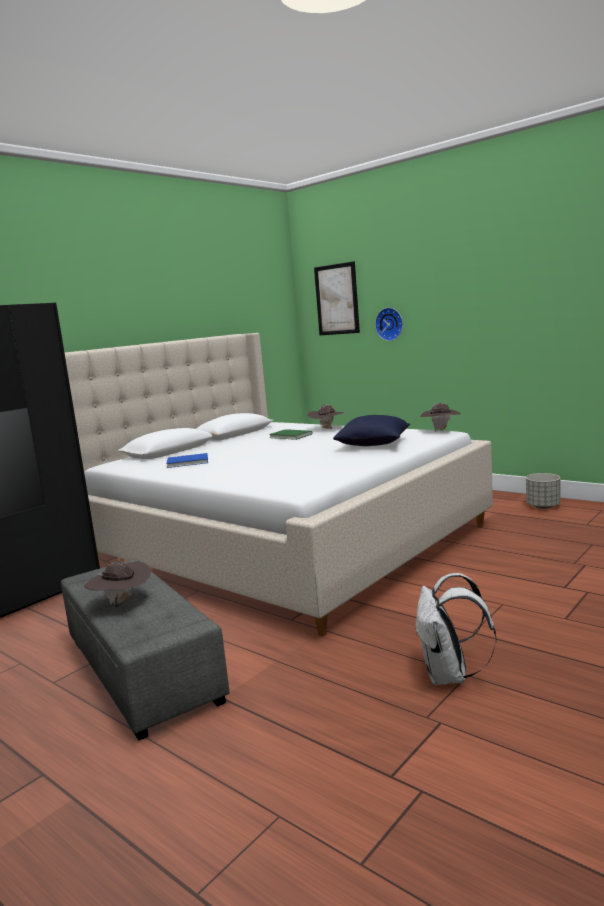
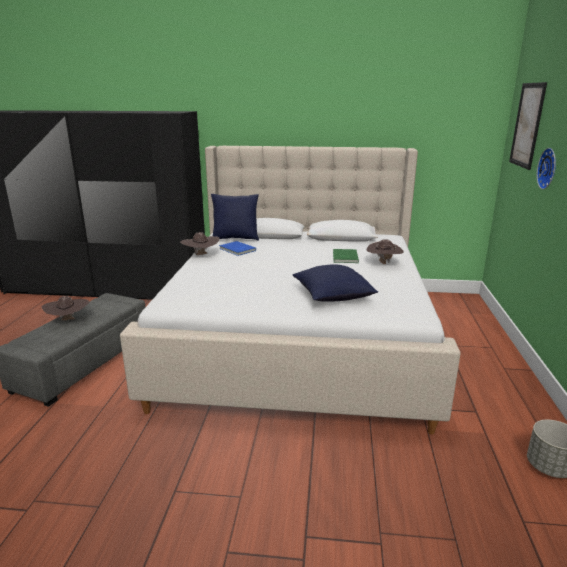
camera: 55 degrees right, 10 degrees up
white backpack [415,573,496,685] -> none
brown hat [420,403,461,432] -> brown hat moved to [180,232,220,255]
none -> blue pillow [211,194,259,241]

